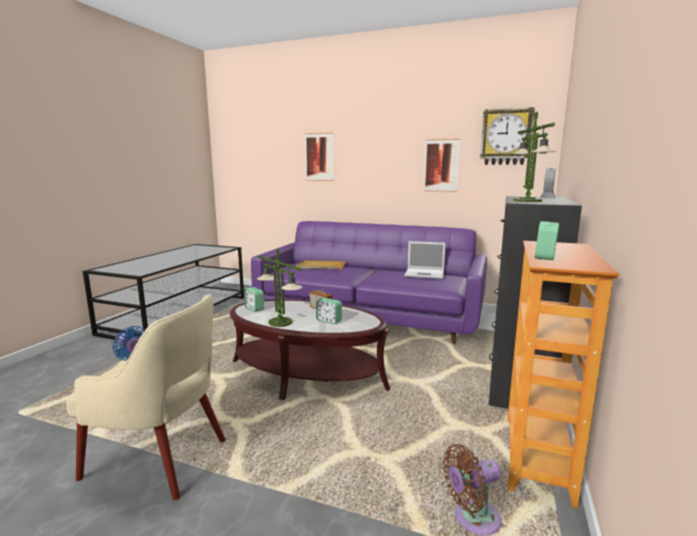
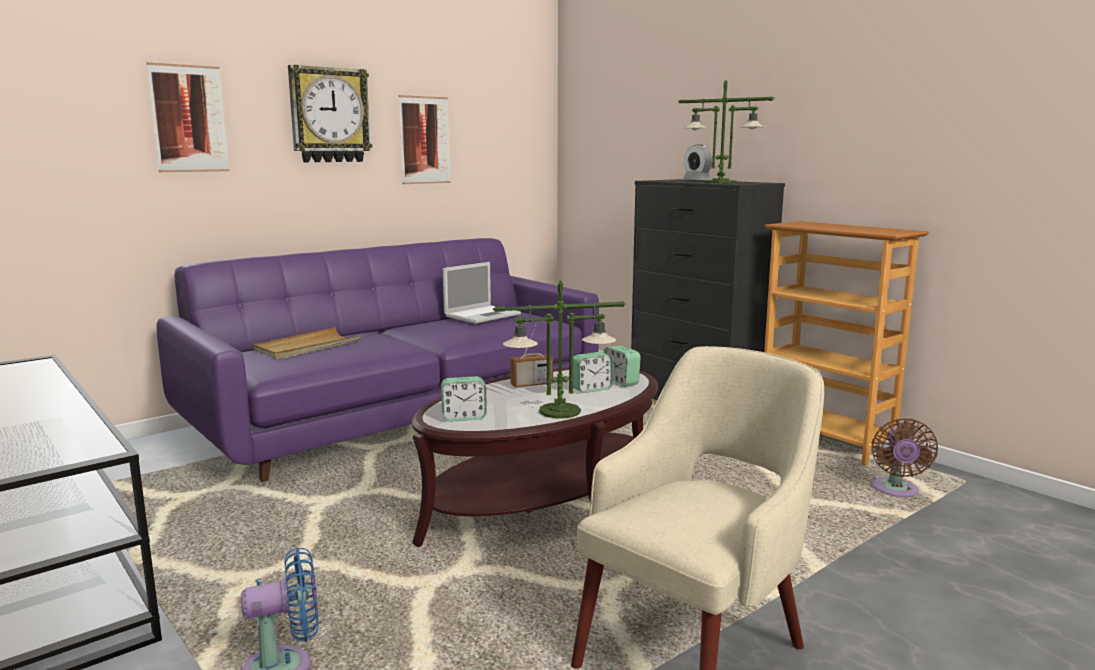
camera: 60 degrees left, 0 degrees up
wall clock [480,107,535,165] -> wall clock moved to [288,65,372,163]
alarm clock [534,221,559,260] -> alarm clock moved to [604,346,640,387]

